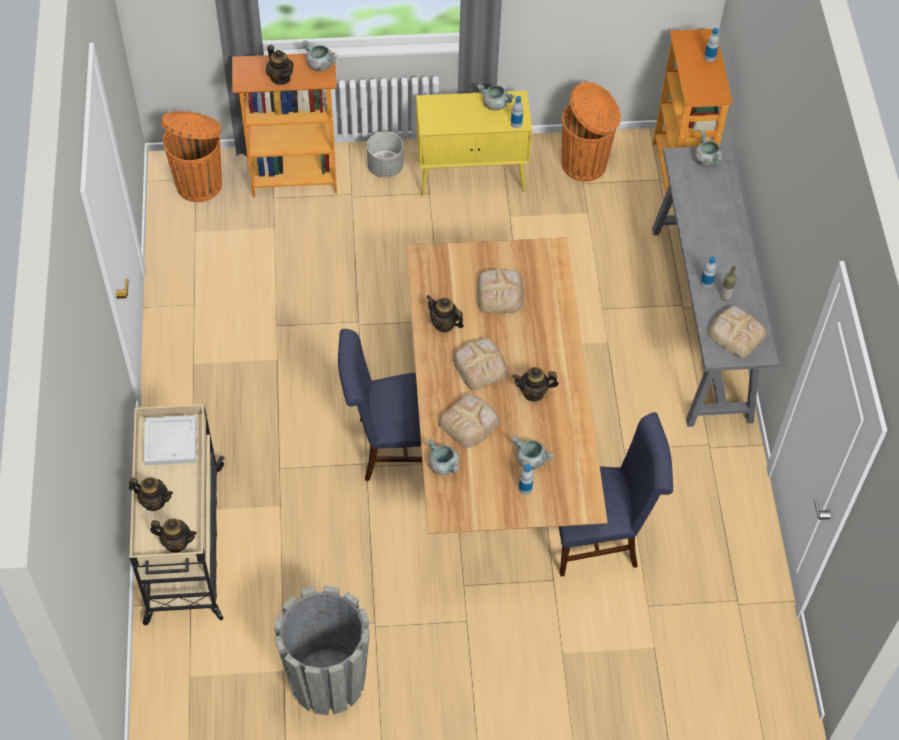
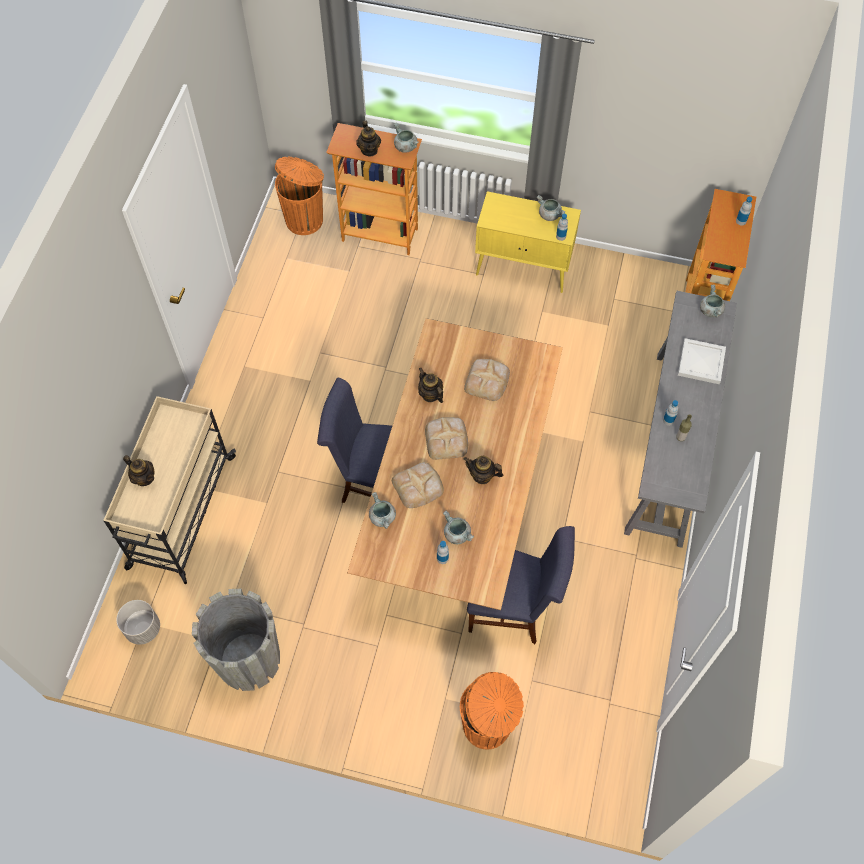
camera: 20 degrees right, 5 degrees up
white tray [144,415,196,465] -> white tray moved to [678,338,726,384]
teapot [150,518,197,552] -> none
grey planter [367,131,403,178] -> grey planter moved to [116,600,160,645]
orange trash can [562,82,621,182] -> orange trash can moved to [460,672,524,750]
bread [708,306,766,358] -> none

